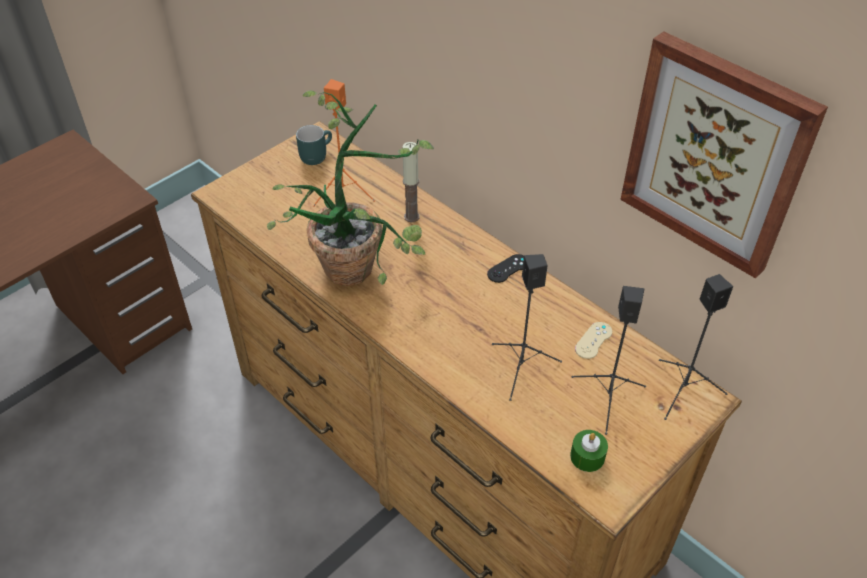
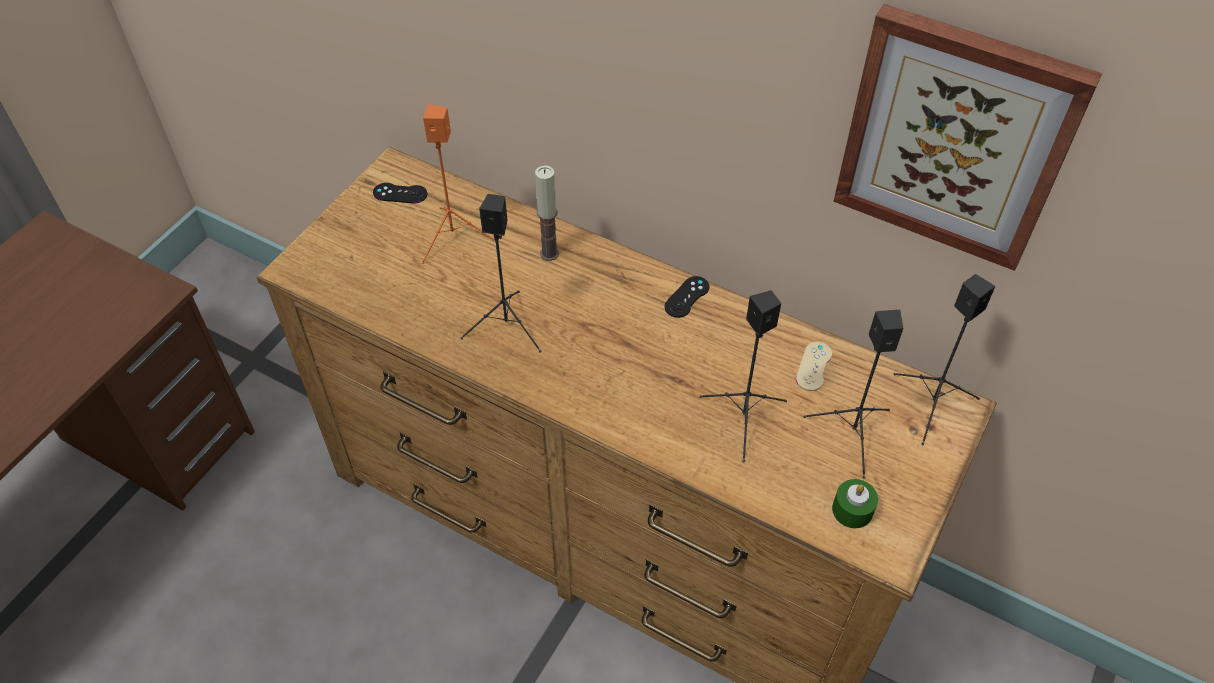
camera: 15 degrees left, 5 degrees up
potted plant [267,91,434,286] -> black speaker [460,194,542,352]
turquoise mug [296,125,332,165] -> black game controller [373,183,428,203]

